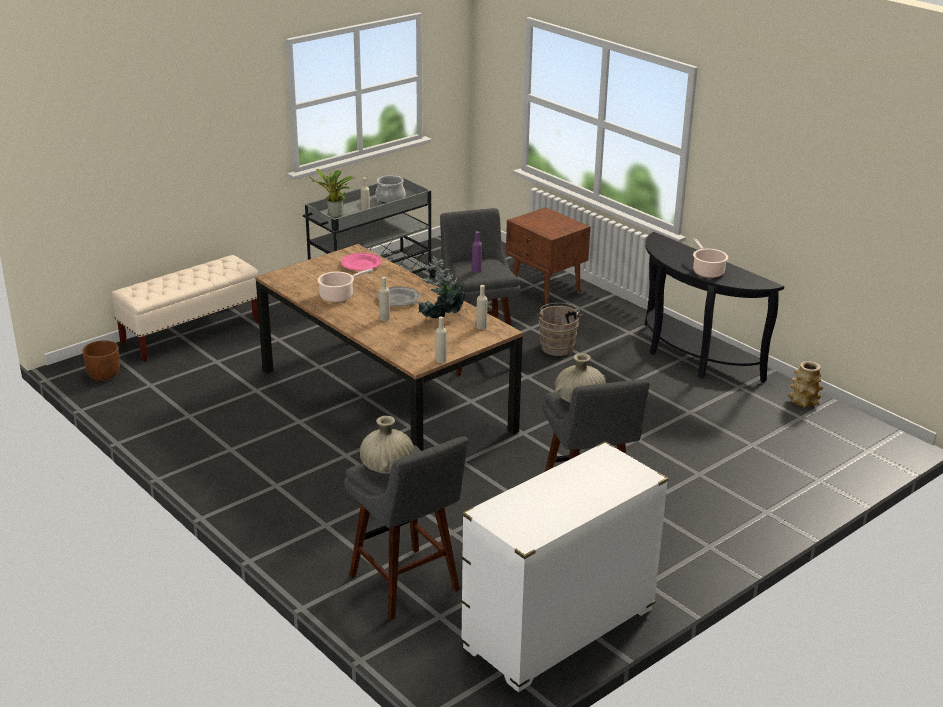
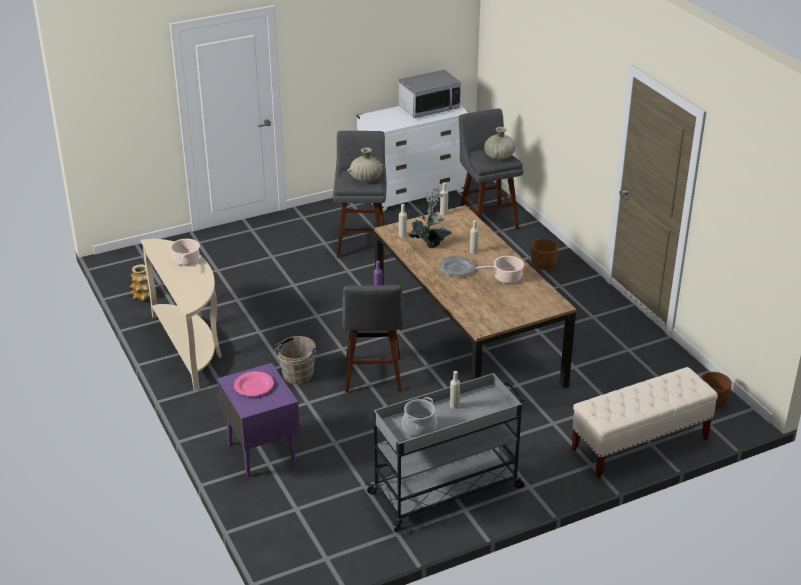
camera: 165 degrees left, 5 degrees up
potted plant [310,169,356,218] -> none
pink plate [341,253,382,271] -> pink plate moved to [234,371,274,396]
brown nightstand [506,207,590,306] -> purple nightstand [217,363,300,477]
black console table [645,232,784,382] -> beige console table [141,239,221,391]
none -> microwave [399,70,461,118]
none -> brown planter [531,238,558,270]

